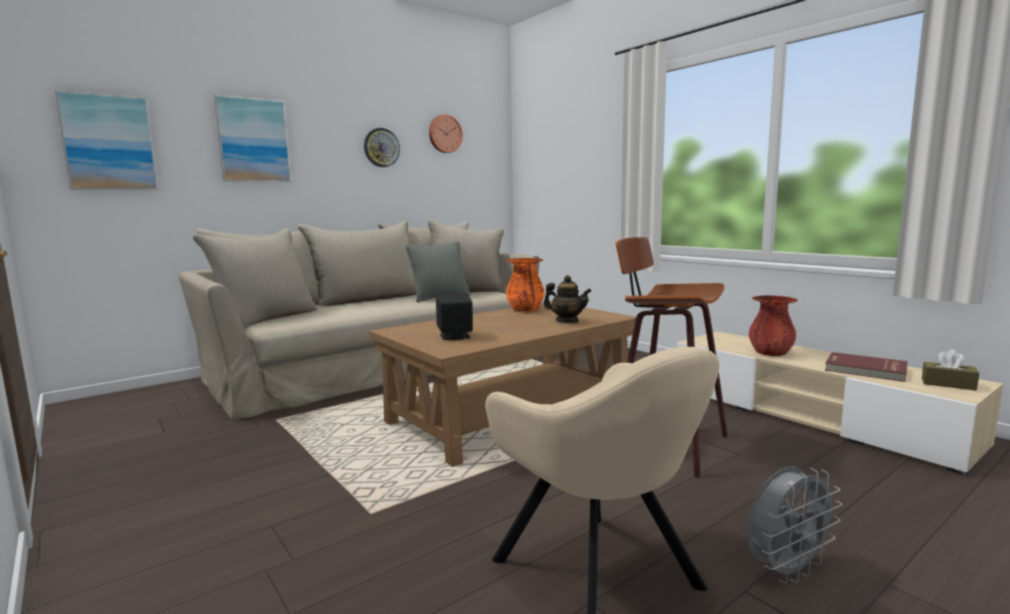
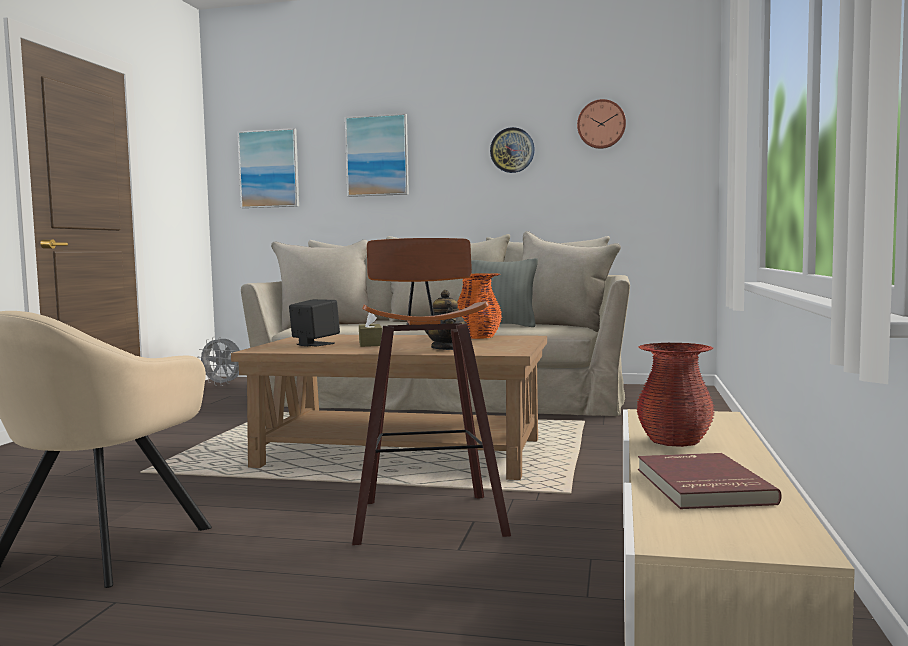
camera: 50 degrees right, 5 degrees down
grey fan [747,467,842,583] -> grey fan moved to [198,337,240,386]
brown tissue box [922,349,979,390] -> brown tissue box moved to [359,313,382,347]

